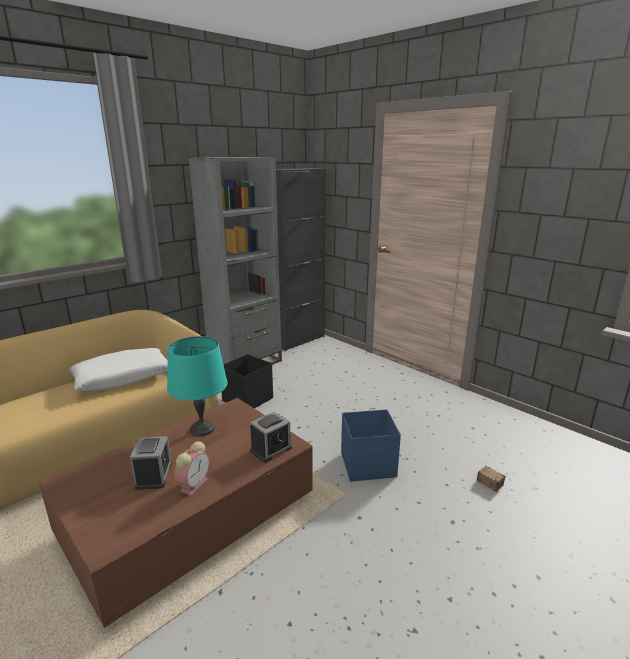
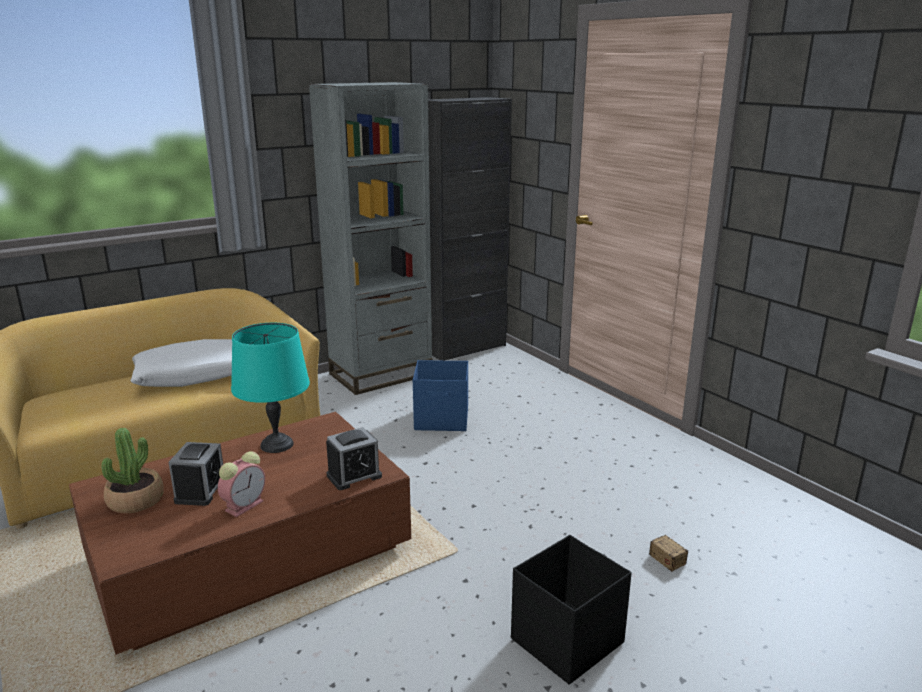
camera: 10 degrees right, 0 degrees up
black storage box [222,354,273,408] -> black storage box moved to [511,535,632,685]
blue storage box [341,409,401,482] -> blue storage box moved to [413,360,468,431]
none -> potted plant [102,428,164,513]

